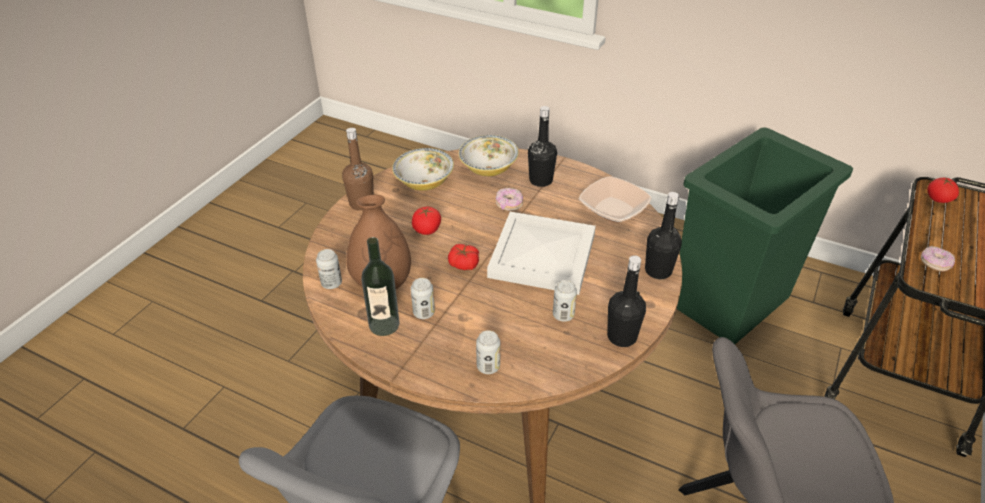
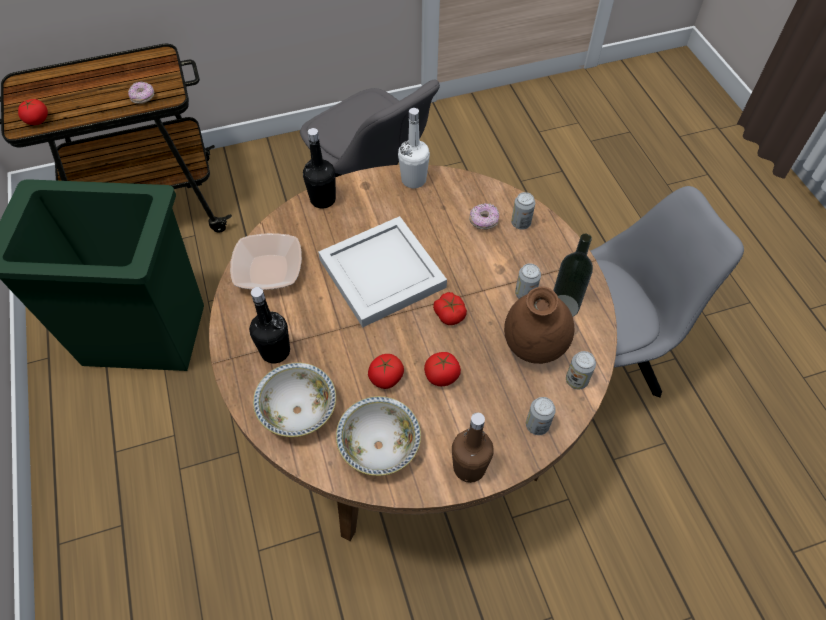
camera: 135 degrees left, 15 degrees up
donut [496,188,523,211] -> donut moved to [469,203,500,230]
can [553,280,577,322] -> can moved to [526,397,556,435]
black bottle [607,255,646,347] -> white bottle [398,108,430,188]
none -> tomato [368,354,404,389]

